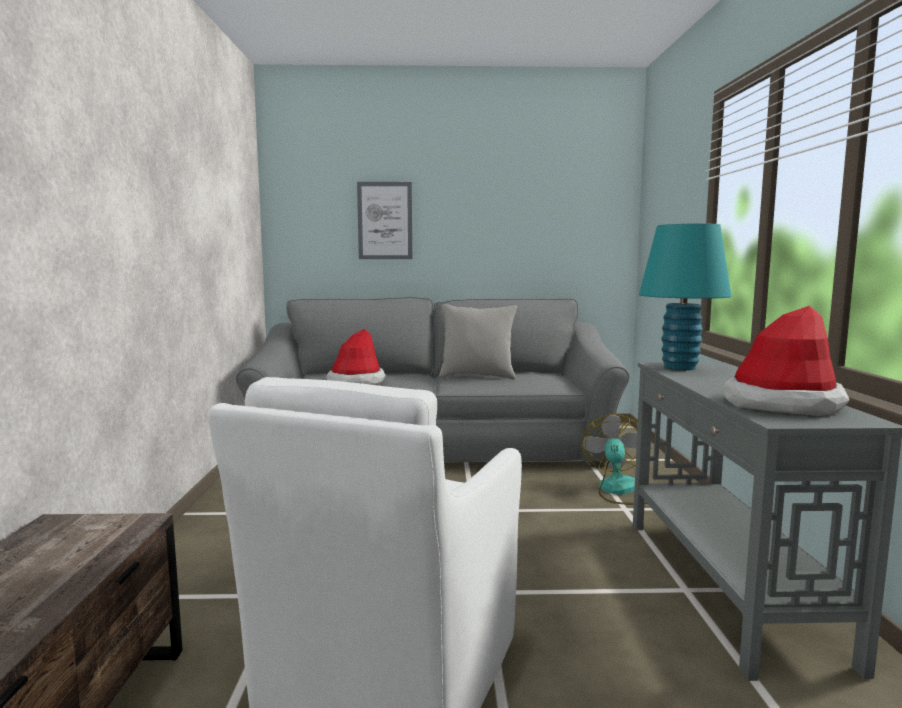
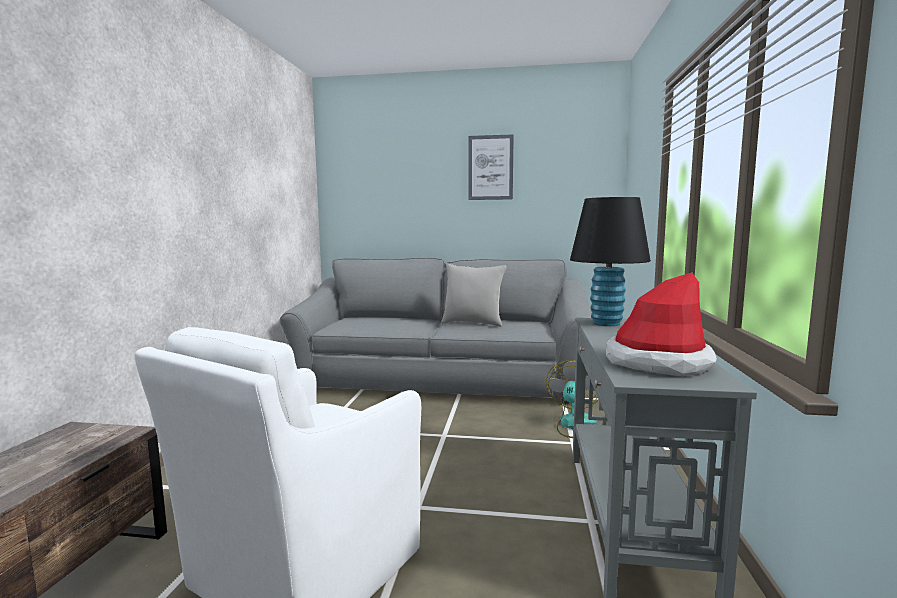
camera: 10 degrees right, 0 degrees up
hat [327,329,386,385] -> none
picture [357,182,412,259] -> picture moved to [468,134,514,200]
turquoise table lamp [639,224,732,370] -> black table lamp [570,197,651,326]

